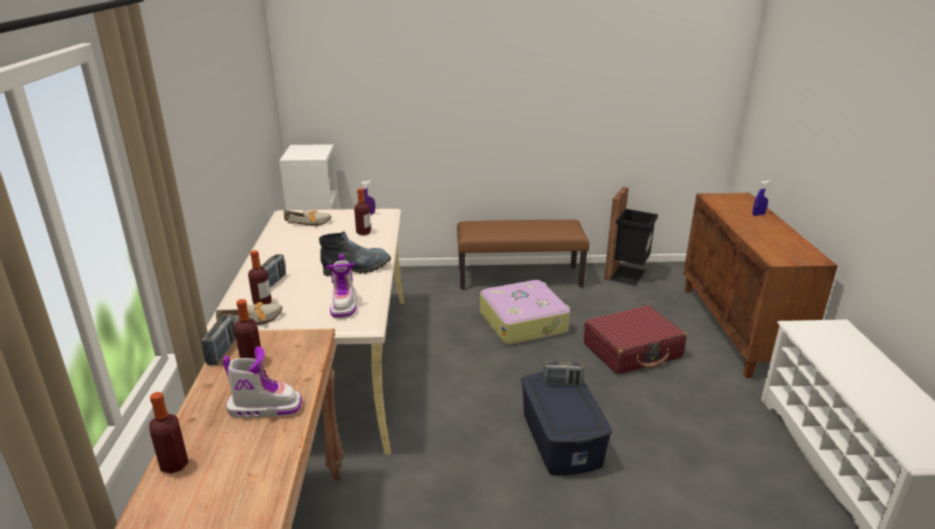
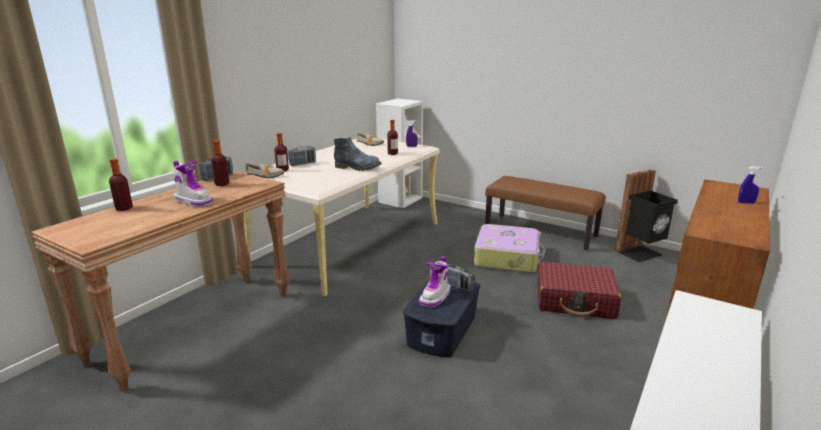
camera: 35 degrees right, 5 degrees down
boot [326,255,357,318] -> boot moved to [419,256,451,307]

